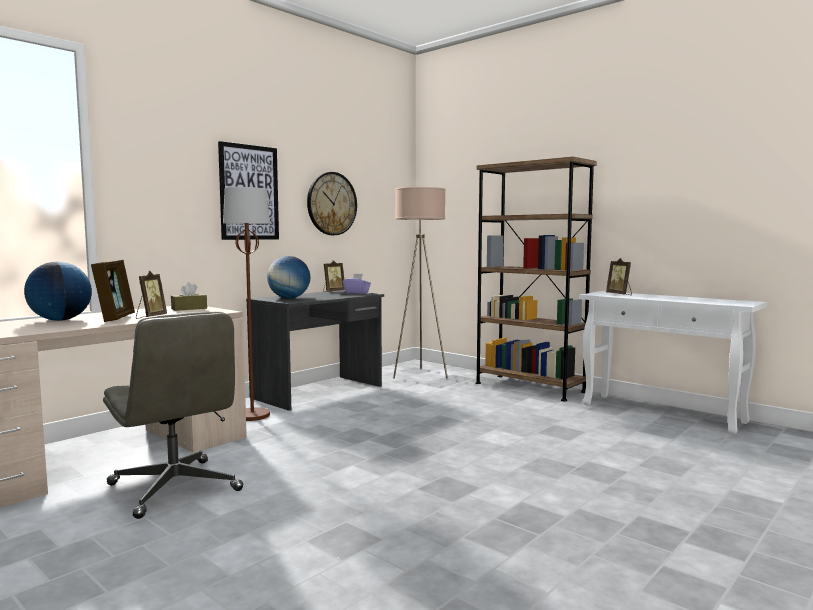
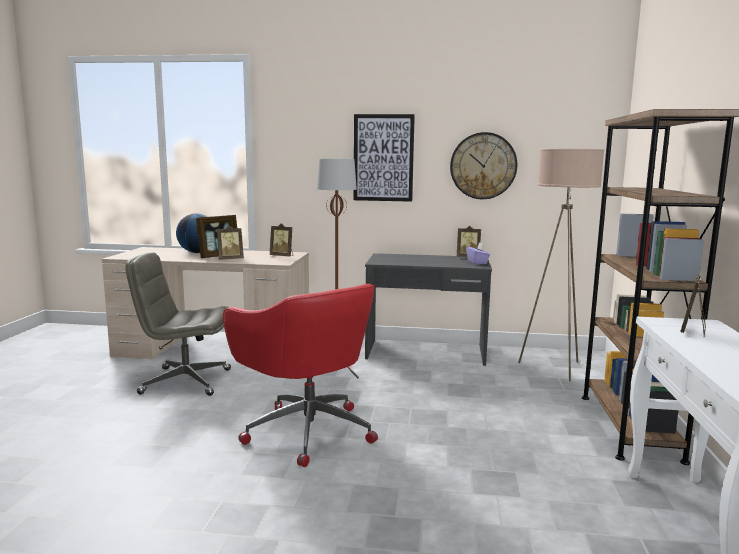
camera: 55 degrees right, 5 degrees up
grey office chair [103,312,243,519] -> grey office chair turned 75 degrees clockwise [125,252,231,396]
brown tissue box [171,282,207,311] -> picture frame [270,223,293,257]
globe [267,256,310,299] -> none
none -> red office chair [223,284,378,467]

